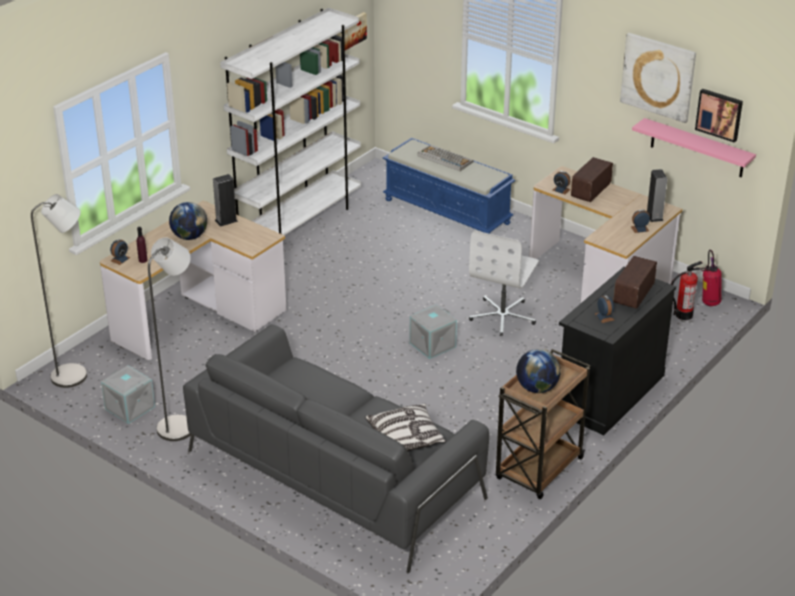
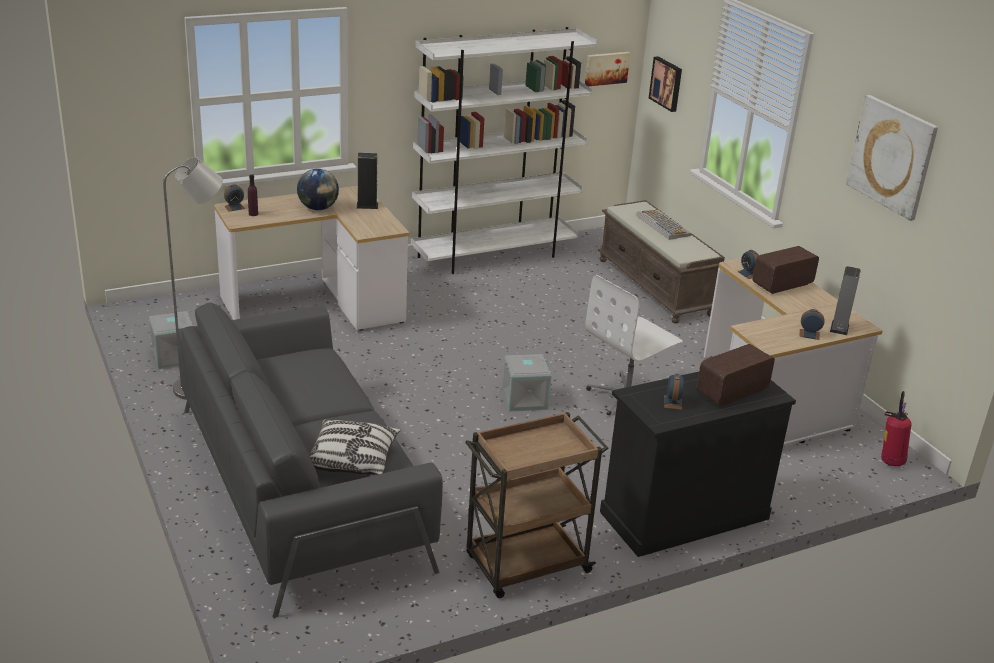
camera: 25 degrees right, 5 degrees down
grey floor lamp [31,194,87,388] -> none
blue bench [383,138,515,234] -> brown bench [598,200,725,323]
globe [516,349,561,393] -> none
pink shelf [632,118,756,178] -> none
fire extinguisher [671,261,702,320] -> none
picture [695,89,743,143] -> picture moved to [649,56,682,112]

